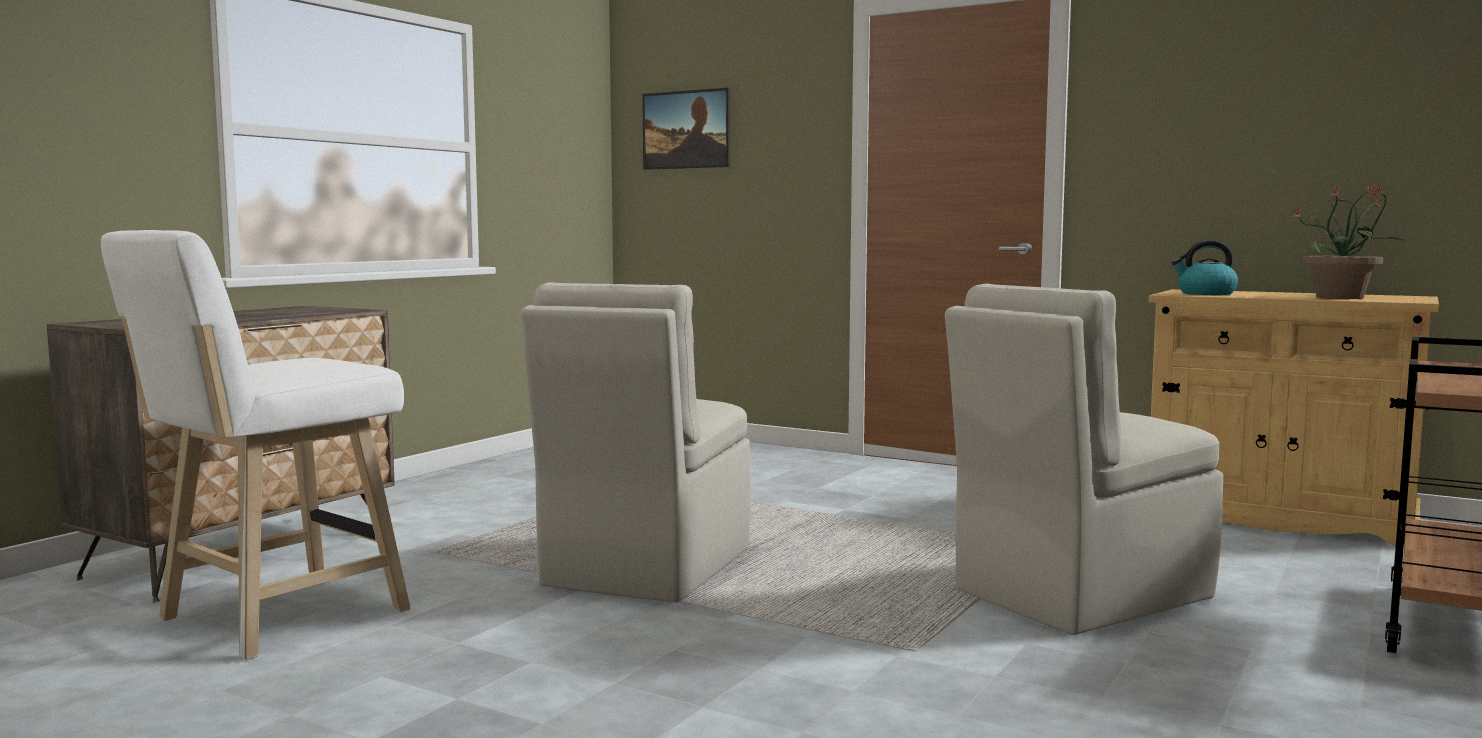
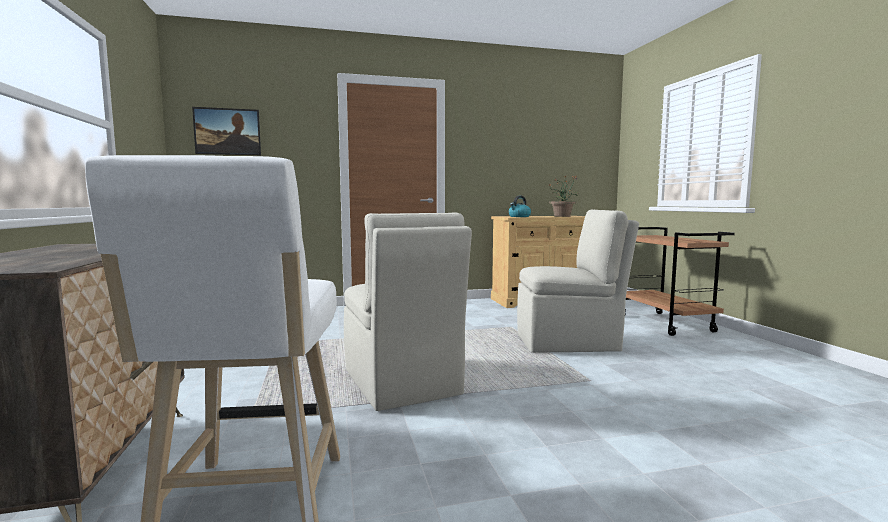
camera: 45 degrees left, 0 degrees up
beige chair [945,284,1223,635] -> beige chair turned 105 degrees counterclockwise [517,209,639,353]

